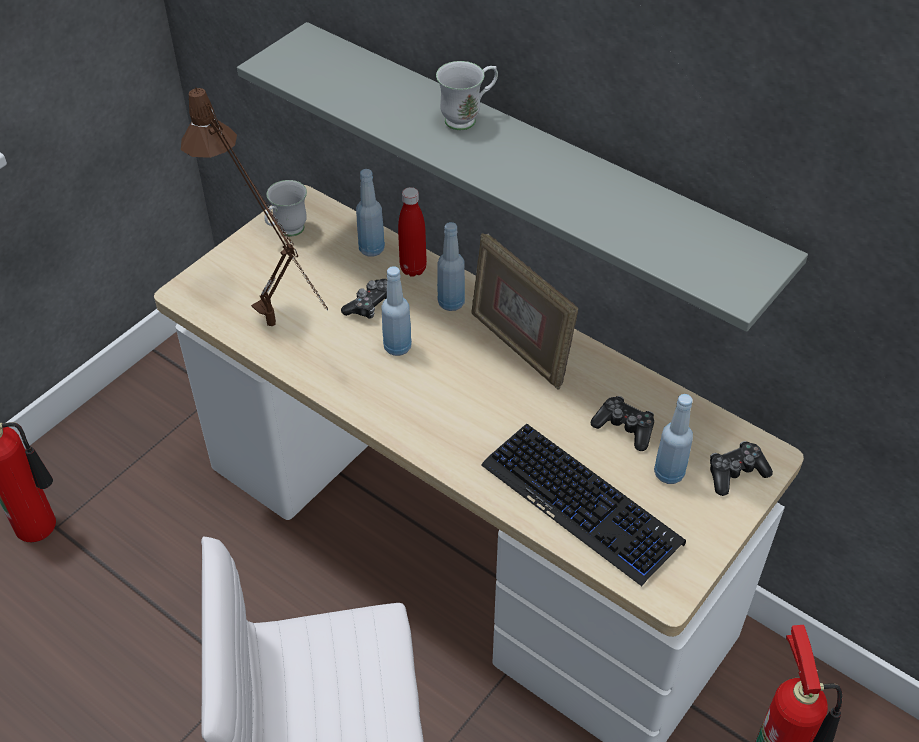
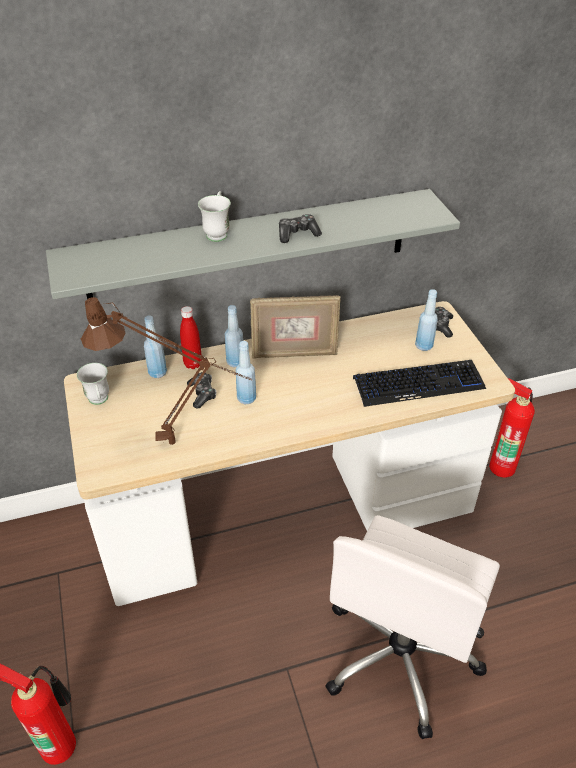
camera: 55 degrees left, 5 degrees down
game controller [591,396,654,451] -> game controller moved to [279,214,322,243]

